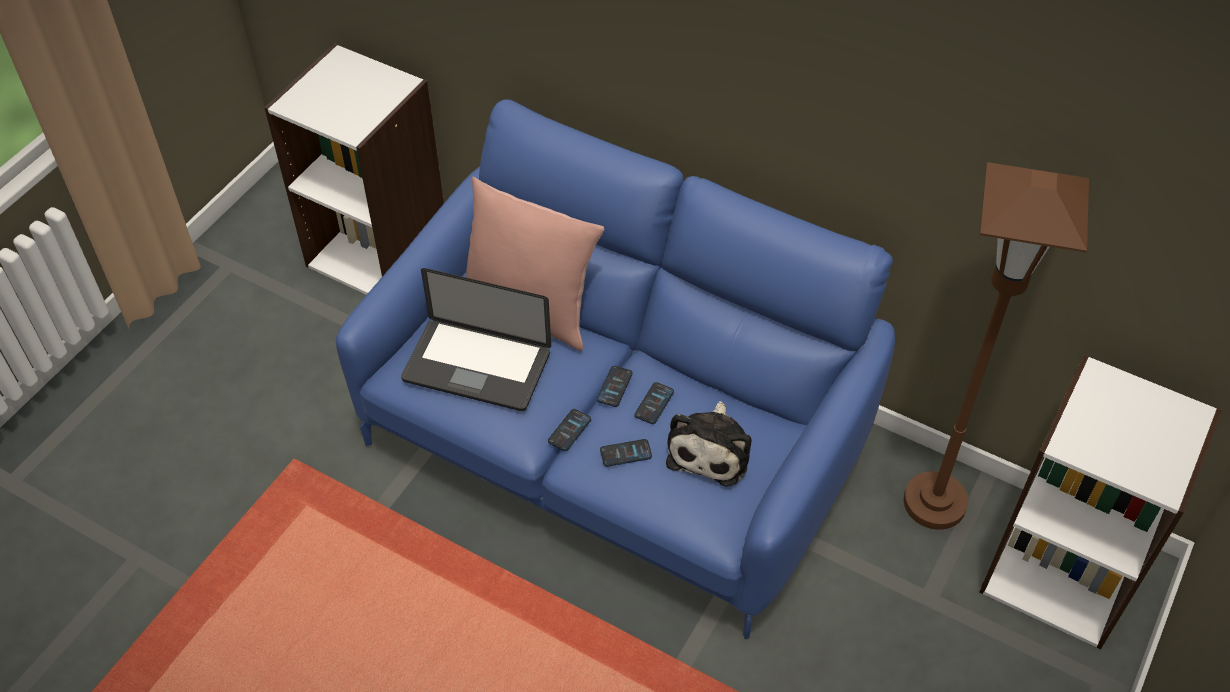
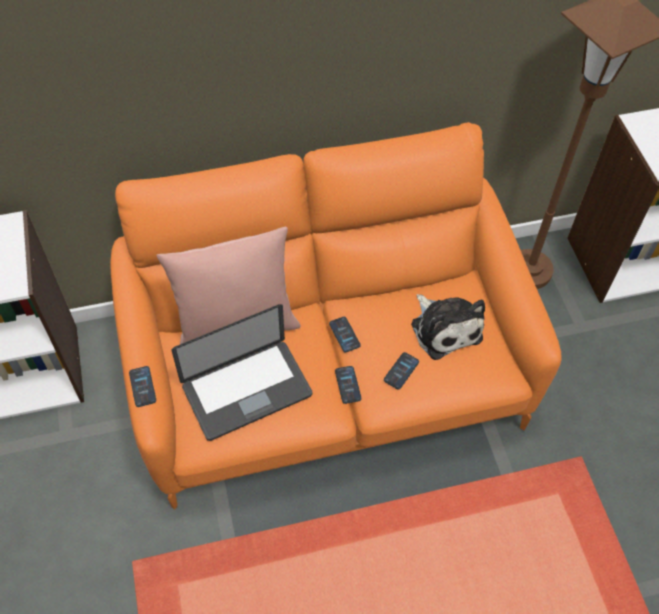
camera: 45 degrees left, 5 degrees up
blue sofa [336,99,895,639] -> orange sofa [110,122,562,510]
phone [635,382,674,424] -> phone moved to [129,366,156,407]

